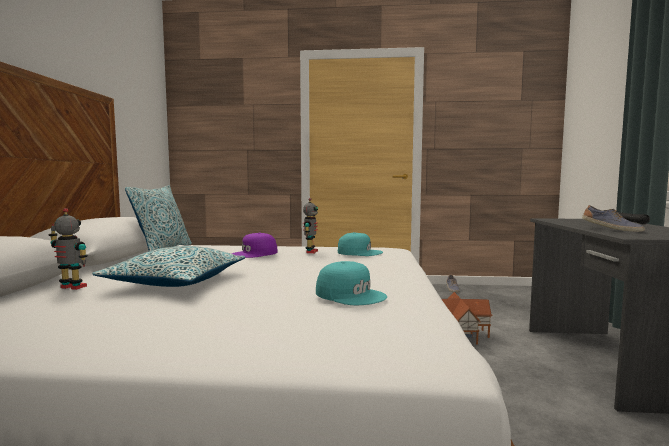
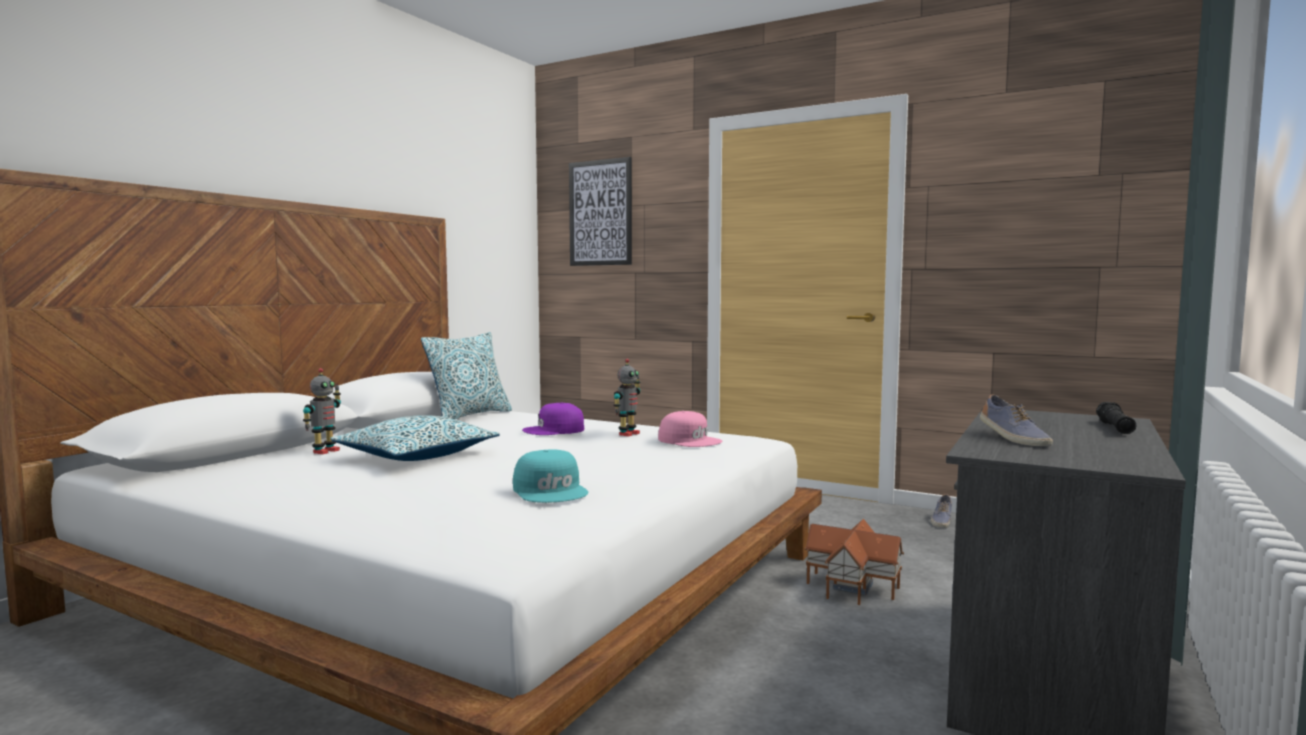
camera: 25 degrees right, 0 degrees up
toy robot [49,208,88,290] -> toy robot turned 75 degrees clockwise [303,368,341,454]
turquoise cap [338,232,383,256] -> pink cap [658,411,722,447]
none -> picture [569,157,632,266]

